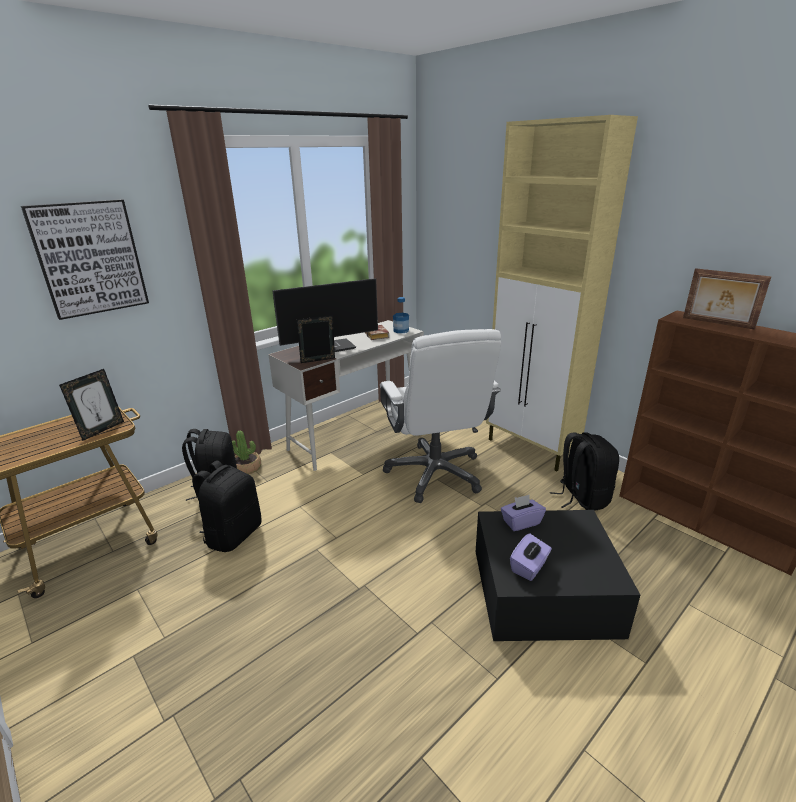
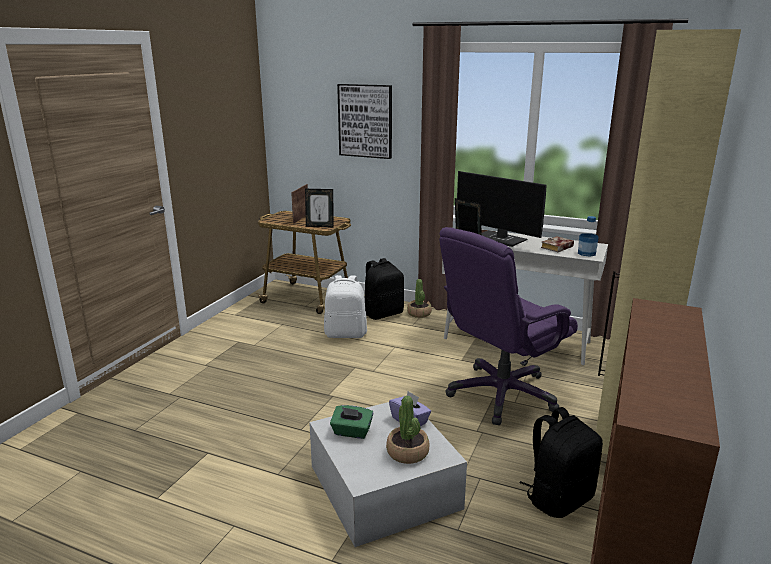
camera: 65 degrees right, 5 degrees down
black backpack [192,460,261,552] -> white backpack [324,275,367,338]
white office chair [380,329,501,503] -> purple office chair [439,227,578,425]
black storage box [476,510,640,641] -> white storage box [309,402,467,547]
purple tissue box [510,533,552,581] -> green tissue box [330,405,373,439]
picture frame [683,268,772,330] -> picture frame moved to [291,184,308,224]
none -> potted plant [386,396,429,464]

